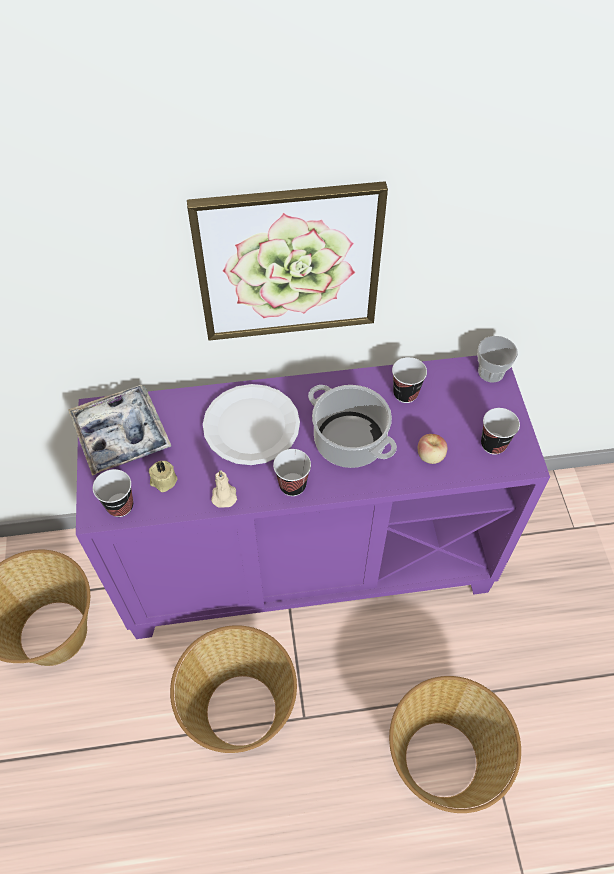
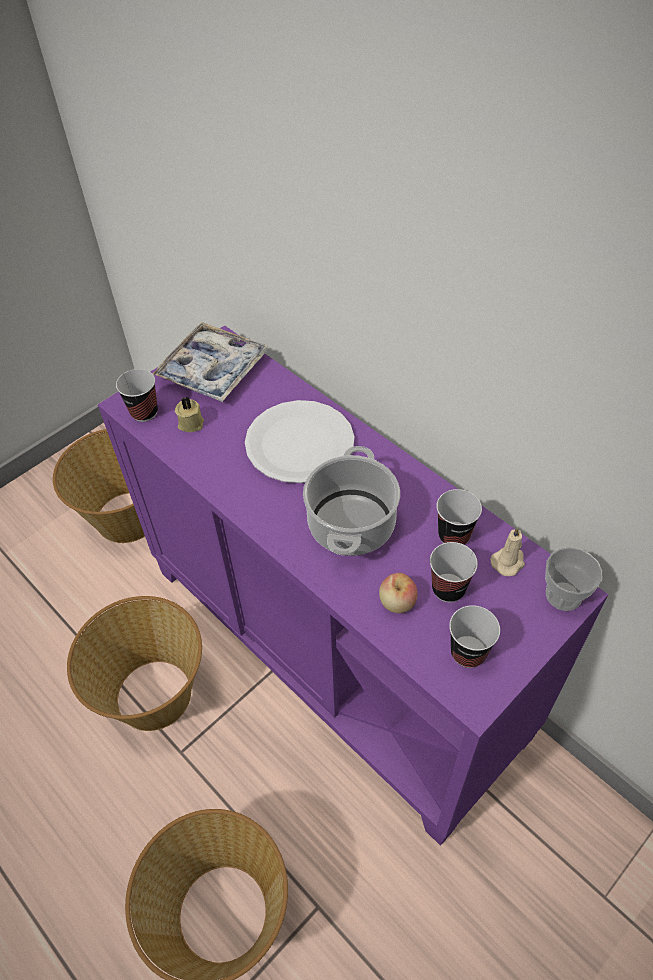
camera: 55 degrees right, 5 degrees down
picture [187,181,388,341] -> none
beige candle [211,470,237,508] -> beige candle moved to [490,527,525,576]
cup [273,449,311,496] -> cup moved to [430,542,478,602]

